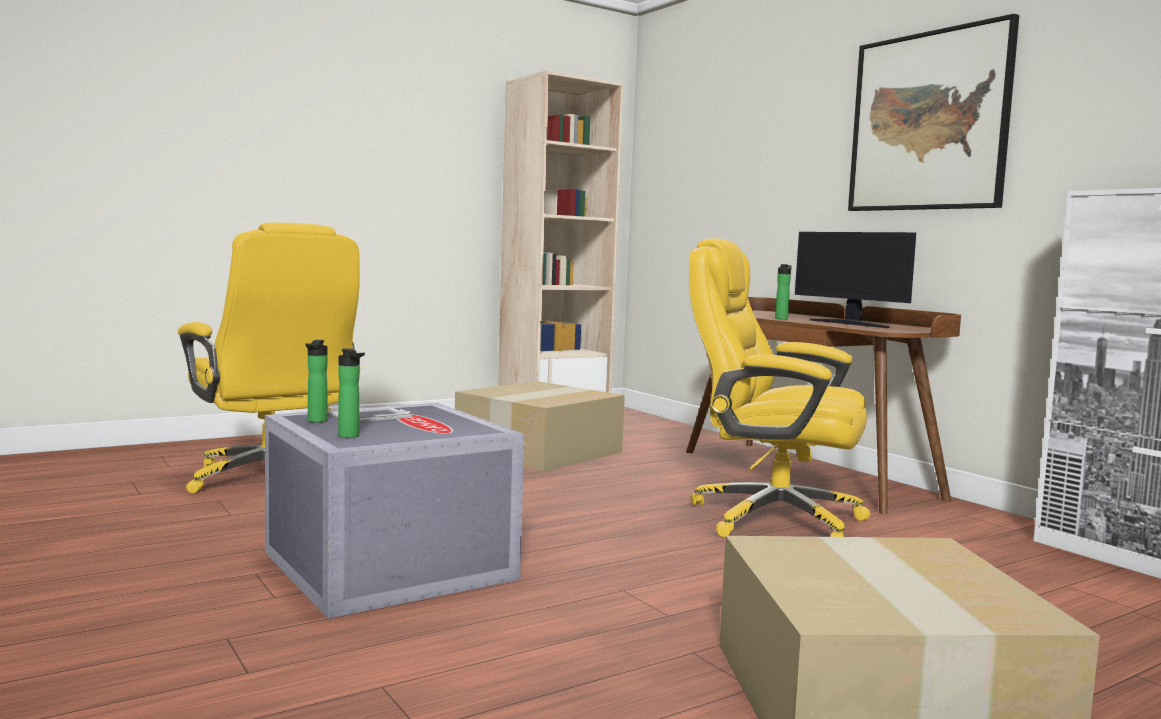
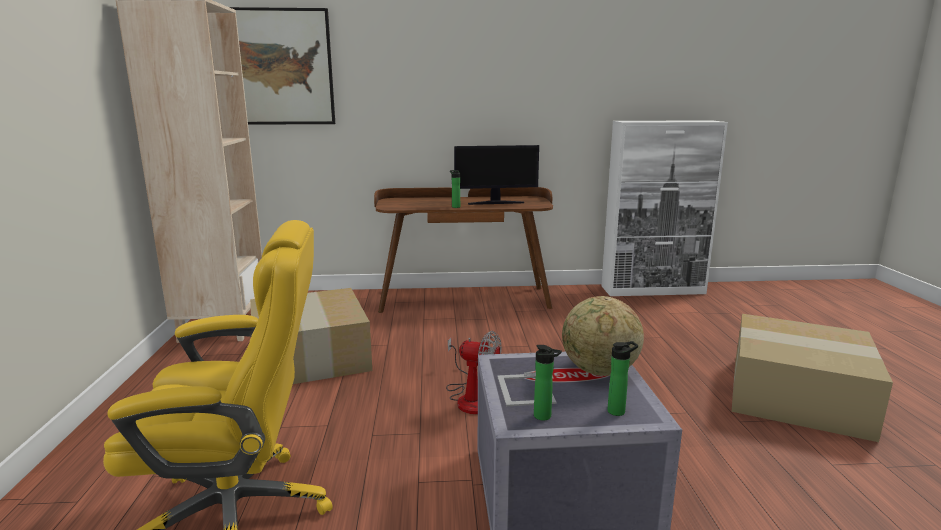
camera: 60 degrees left, 10 degrees up
yellow office chair [689,238,870,537] -> none
picture [848,14,1019,211] -> picture moved to [230,7,335,125]
none -> fan [446,331,501,414]
none -> globe [562,296,644,376]

